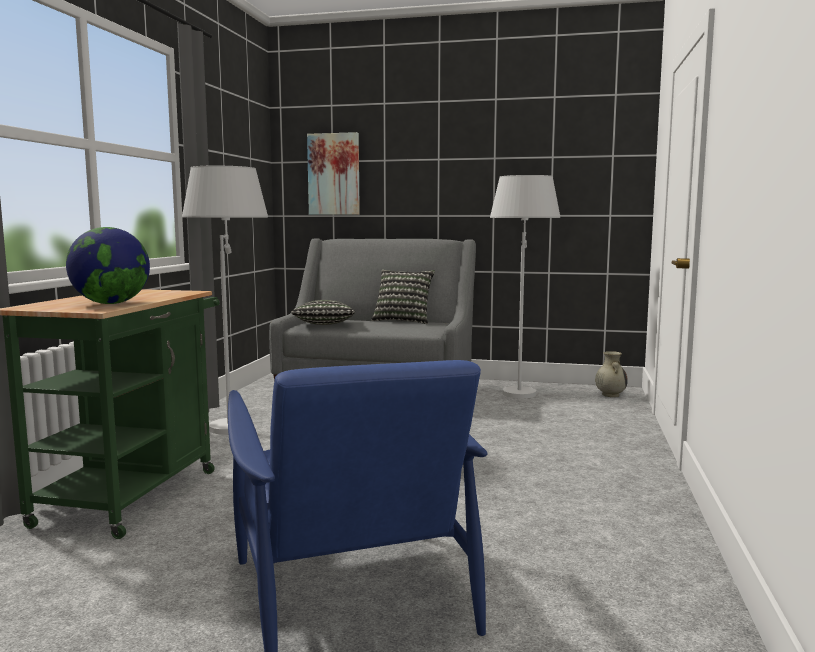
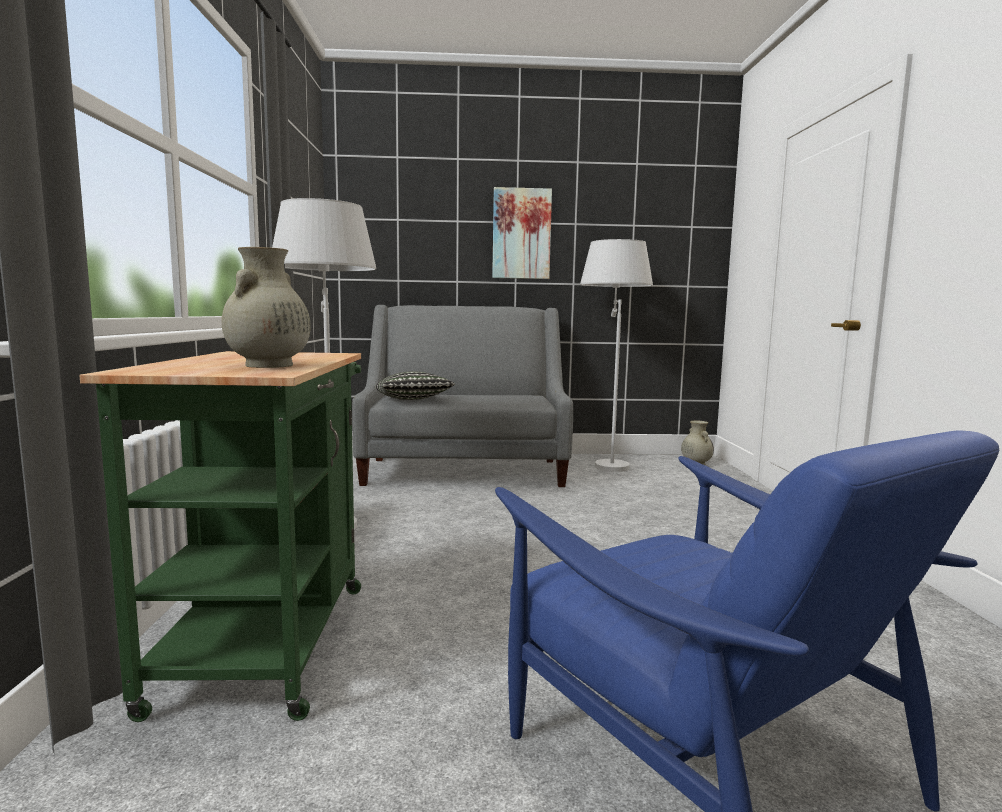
camera: 15 degrees left, 0 degrees up
globe [66,227,150,304] -> beige vase [222,247,311,368]
picture [307,132,360,215] -> picture moved to [492,187,552,279]
pillow [371,270,435,324] -> none

